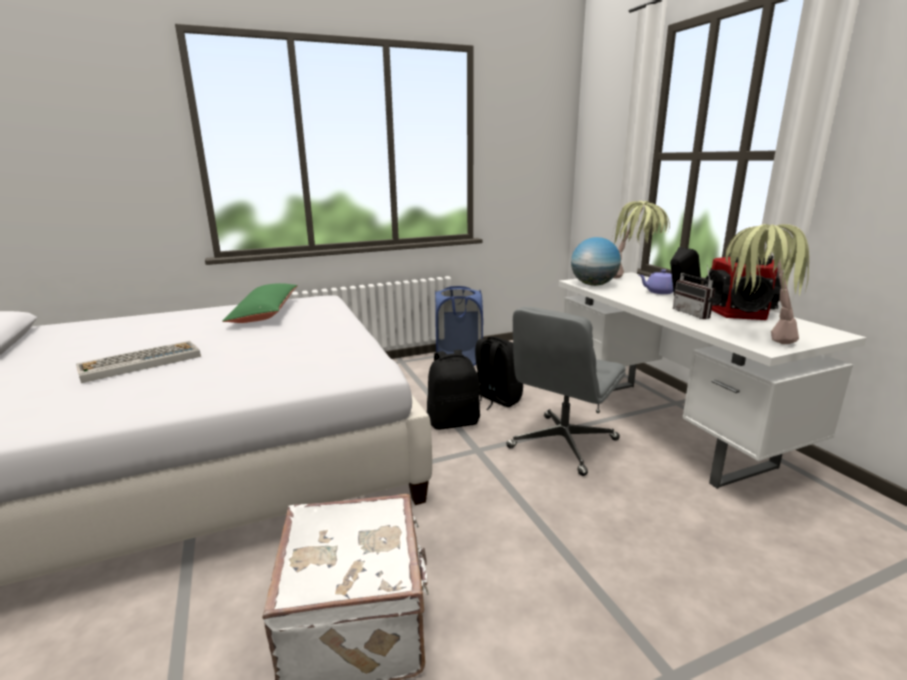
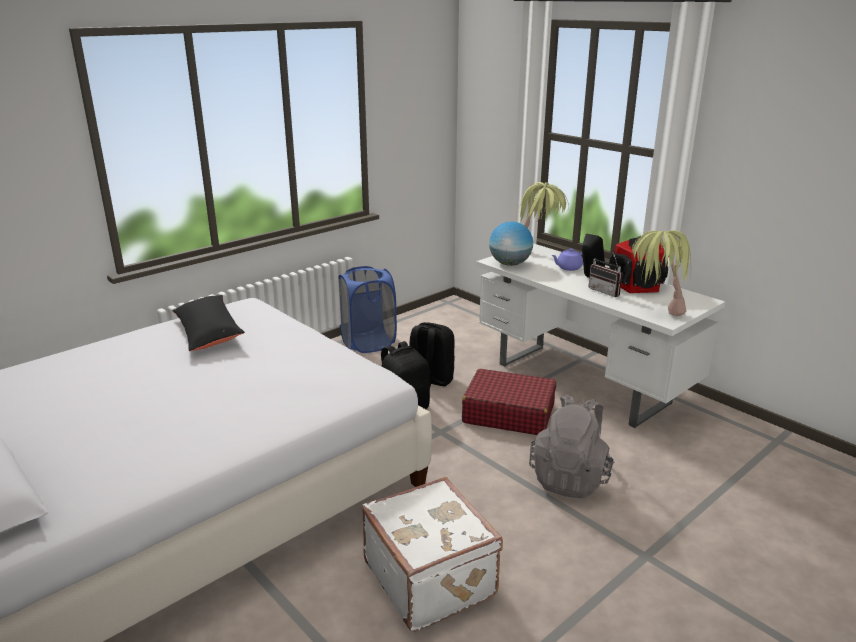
camera: 20 degrees left, 5 degrees up
keyboard [76,341,201,383] -> none
green pillow [222,283,298,323] -> black pillow [173,295,245,351]
grey office chair [506,306,626,476] -> red suitcase [462,369,556,435]
none -> grey backpack [529,394,615,498]

